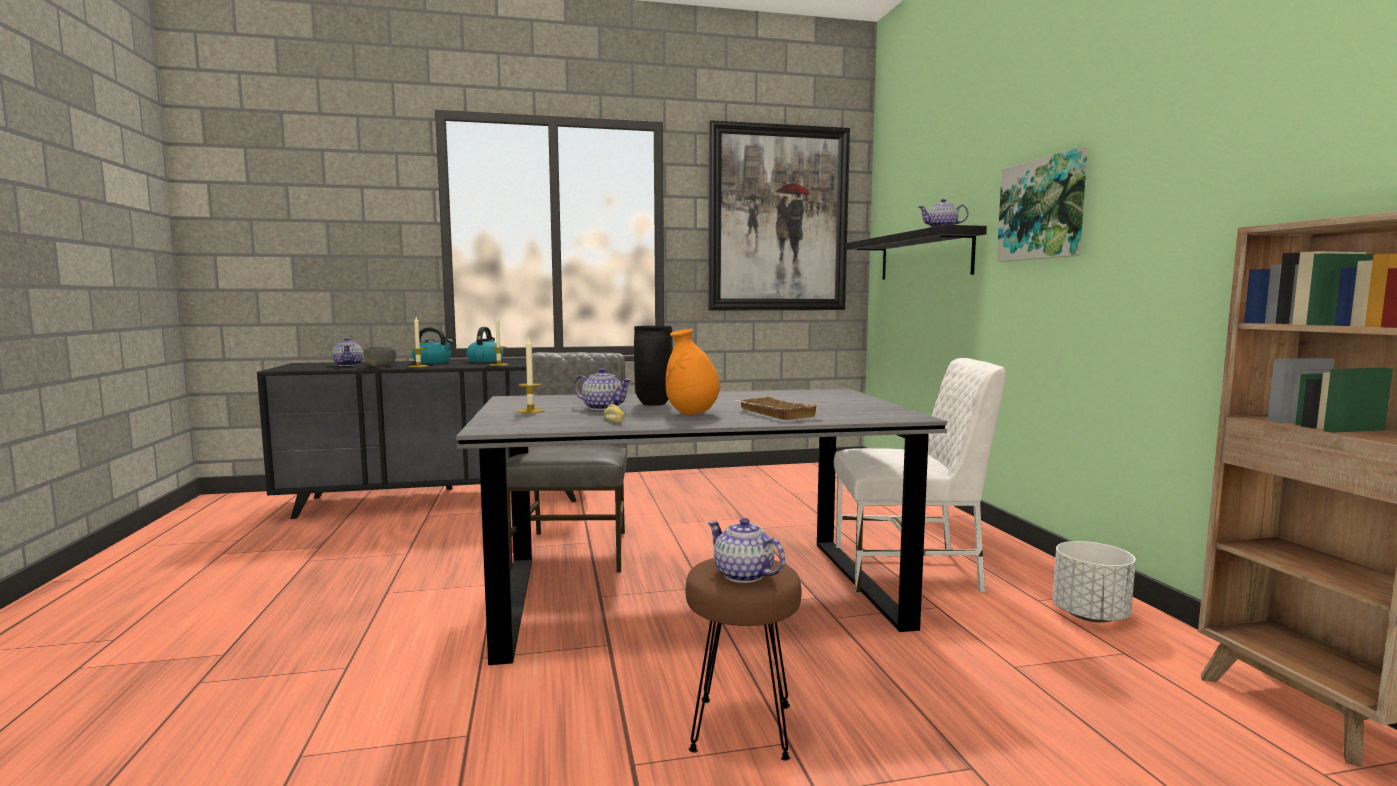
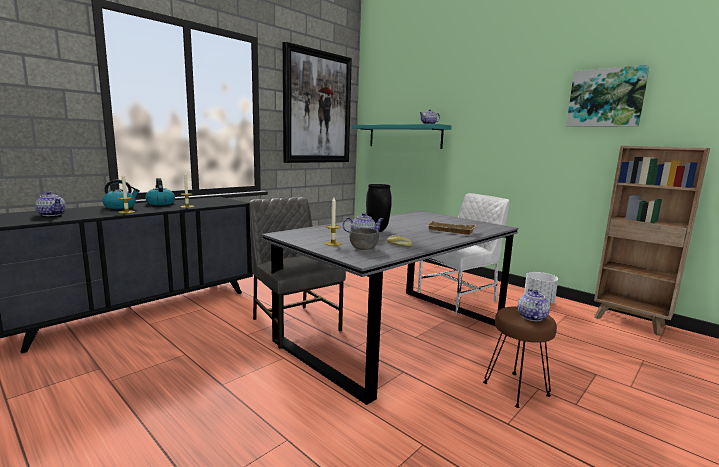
camera: 35 degrees left, 5 degrees up
grey bowl [364,347,397,367] -> grey bowl moved to [349,228,379,250]
orange vase [665,329,720,415] -> none
teapot [708,518,785,583] -> teapot turned 90 degrees clockwise [518,289,550,321]
black shelf [845,225,987,280] -> turquoise shelf [352,124,452,149]
picture [997,147,1088,262] -> picture moved to [566,65,650,127]

